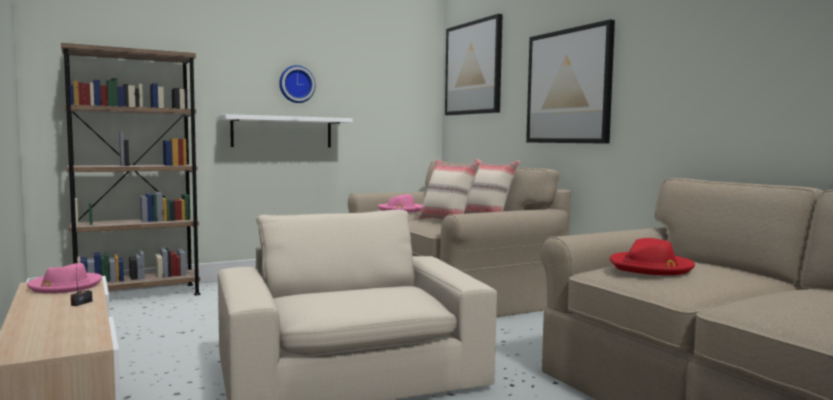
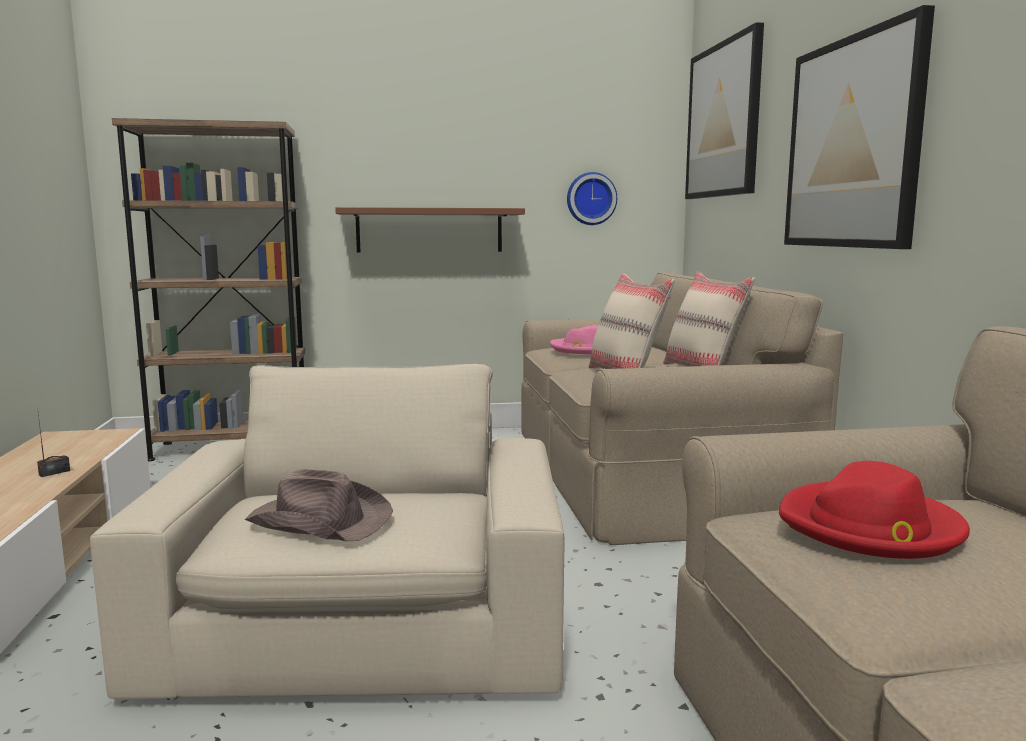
camera: 20 degrees right, 5 degrees up
pink hat [27,263,102,294] -> none
white shelf [218,114,353,147] -> brown shelf [335,207,525,252]
wall clock [279,65,315,103] -> wall clock moved to [567,172,617,225]
none -> brown hat [245,469,393,541]

